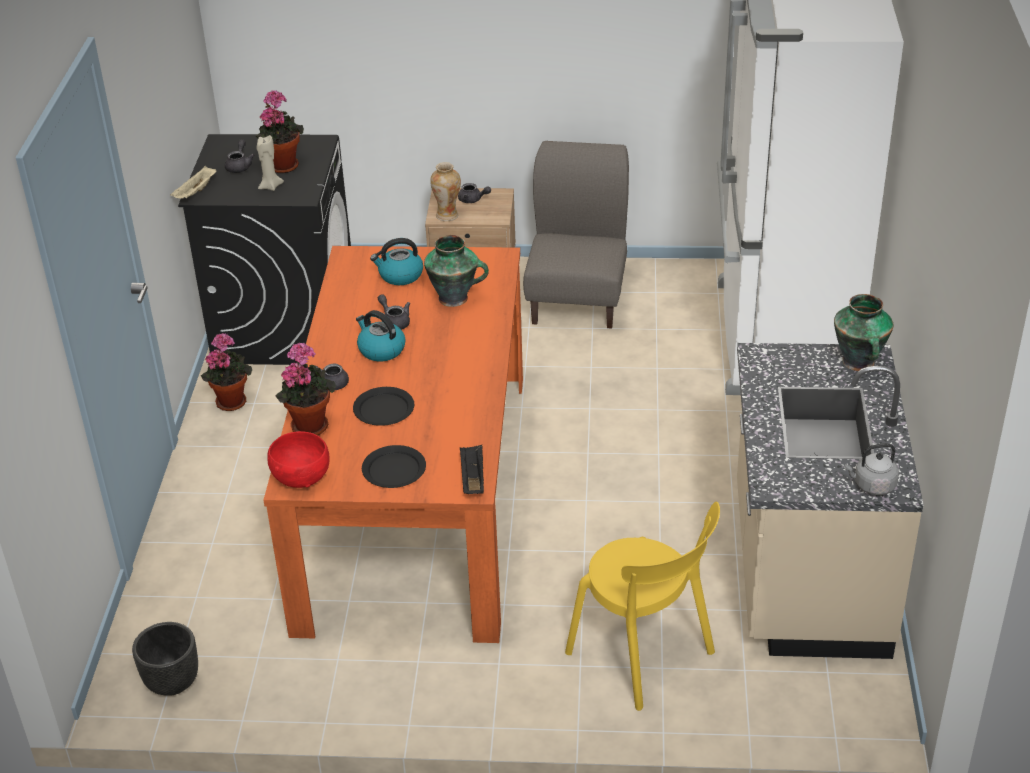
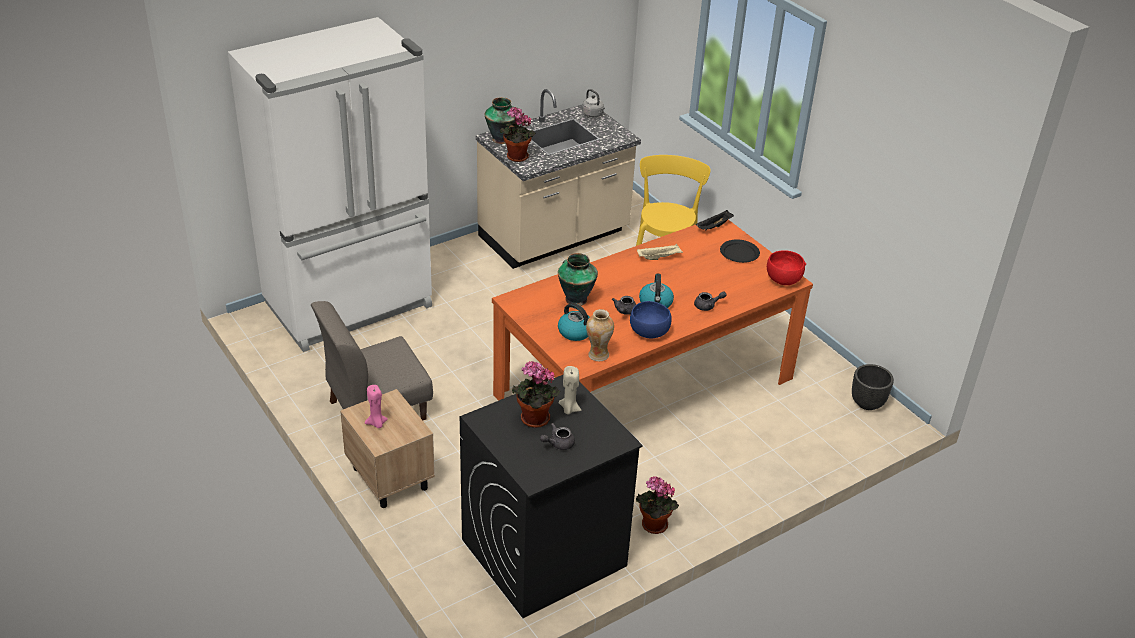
camera: 130 degrees left, 0 degrees up
beige tray [170,166,217,199] -> beige tray moved to [637,244,683,260]
potted plant [276,343,336,435] -> potted plant moved to [500,107,536,162]
black plate [353,387,414,426] -> none
vase [430,162,461,221] -> vase moved to [586,309,614,361]
grey teapot [458,183,491,203] -> pink candle [365,385,388,428]
none -> blue bowl [630,301,672,338]

